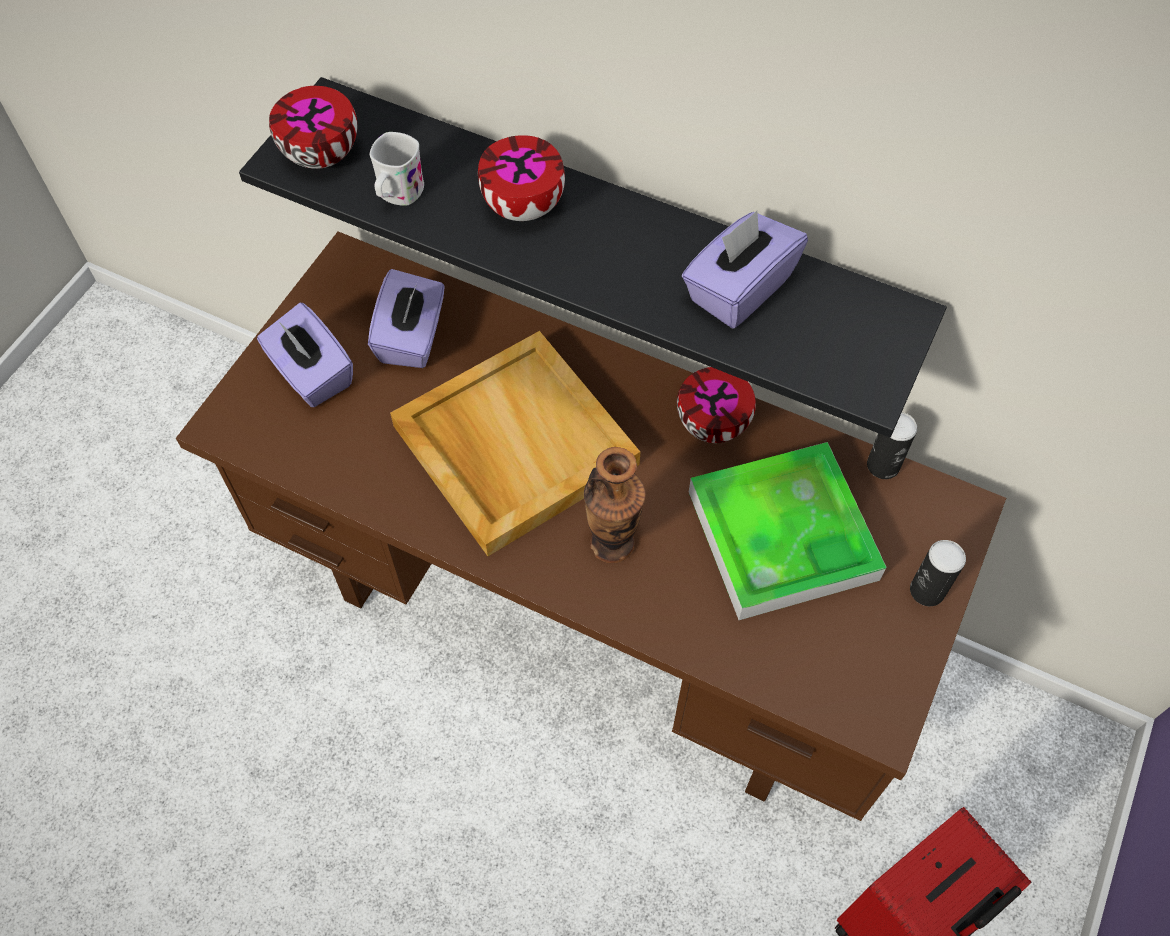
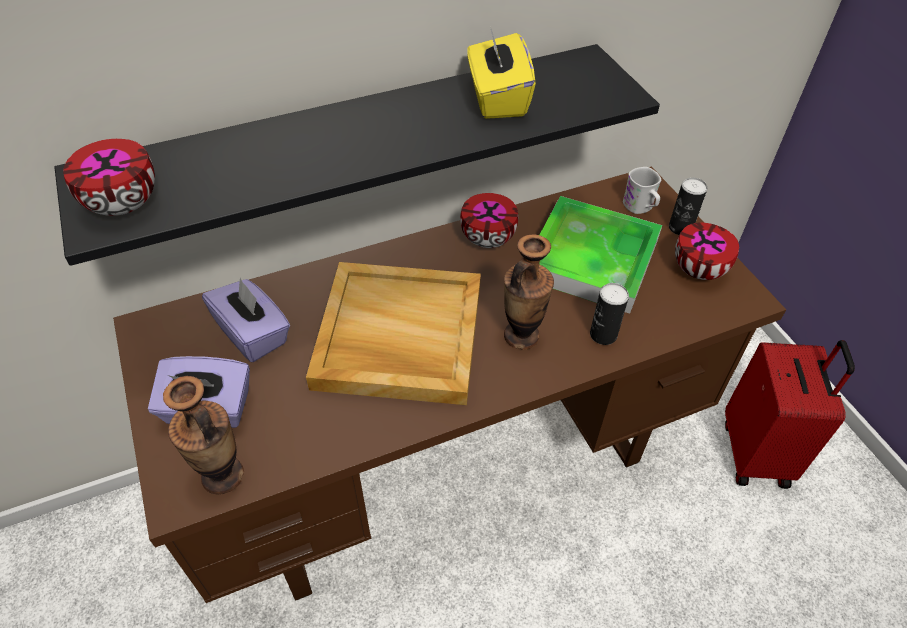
camera: 50 degrees left, 10 degrees down
white mug [370,132,424,206] -> white mug moved to [623,167,661,214]
bowl [478,135,565,221] -> bowl moved to [675,222,739,280]
purple tissue box [682,211,808,328] -> yellow tissue box [467,26,536,119]
can [867,412,917,479] -> can moved to [590,283,629,345]
none -> vase [163,376,244,494]

